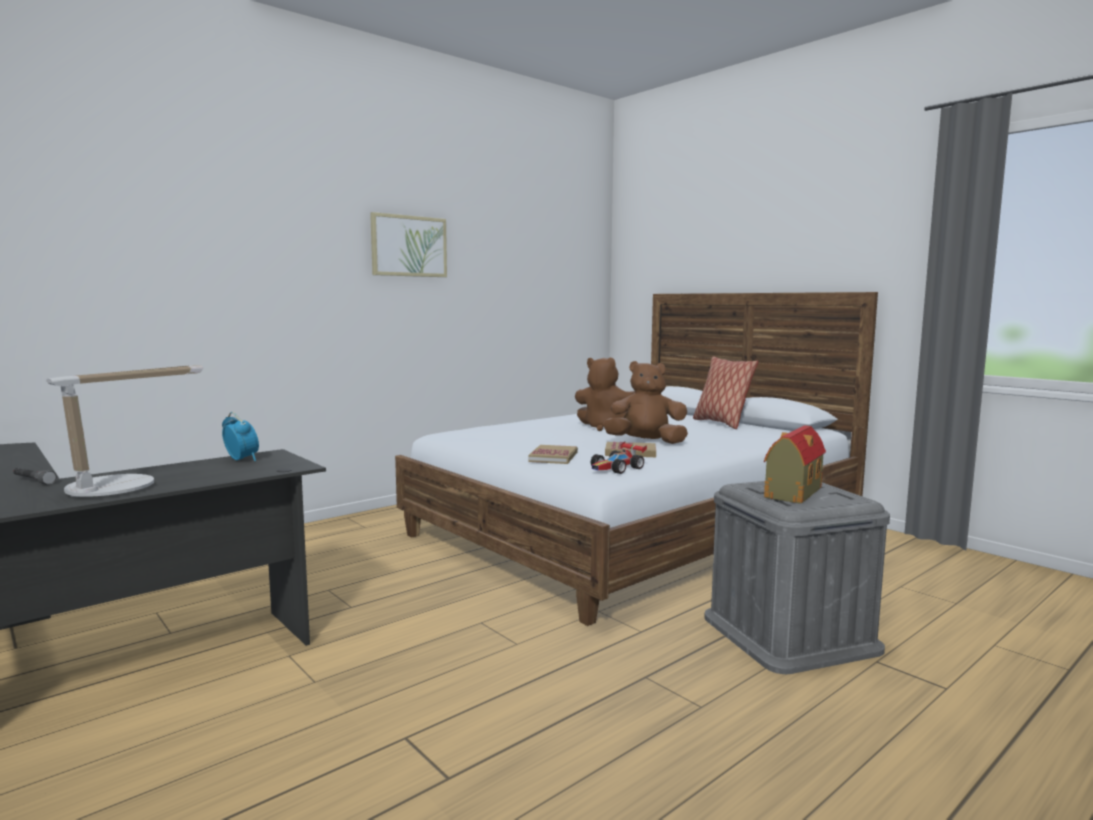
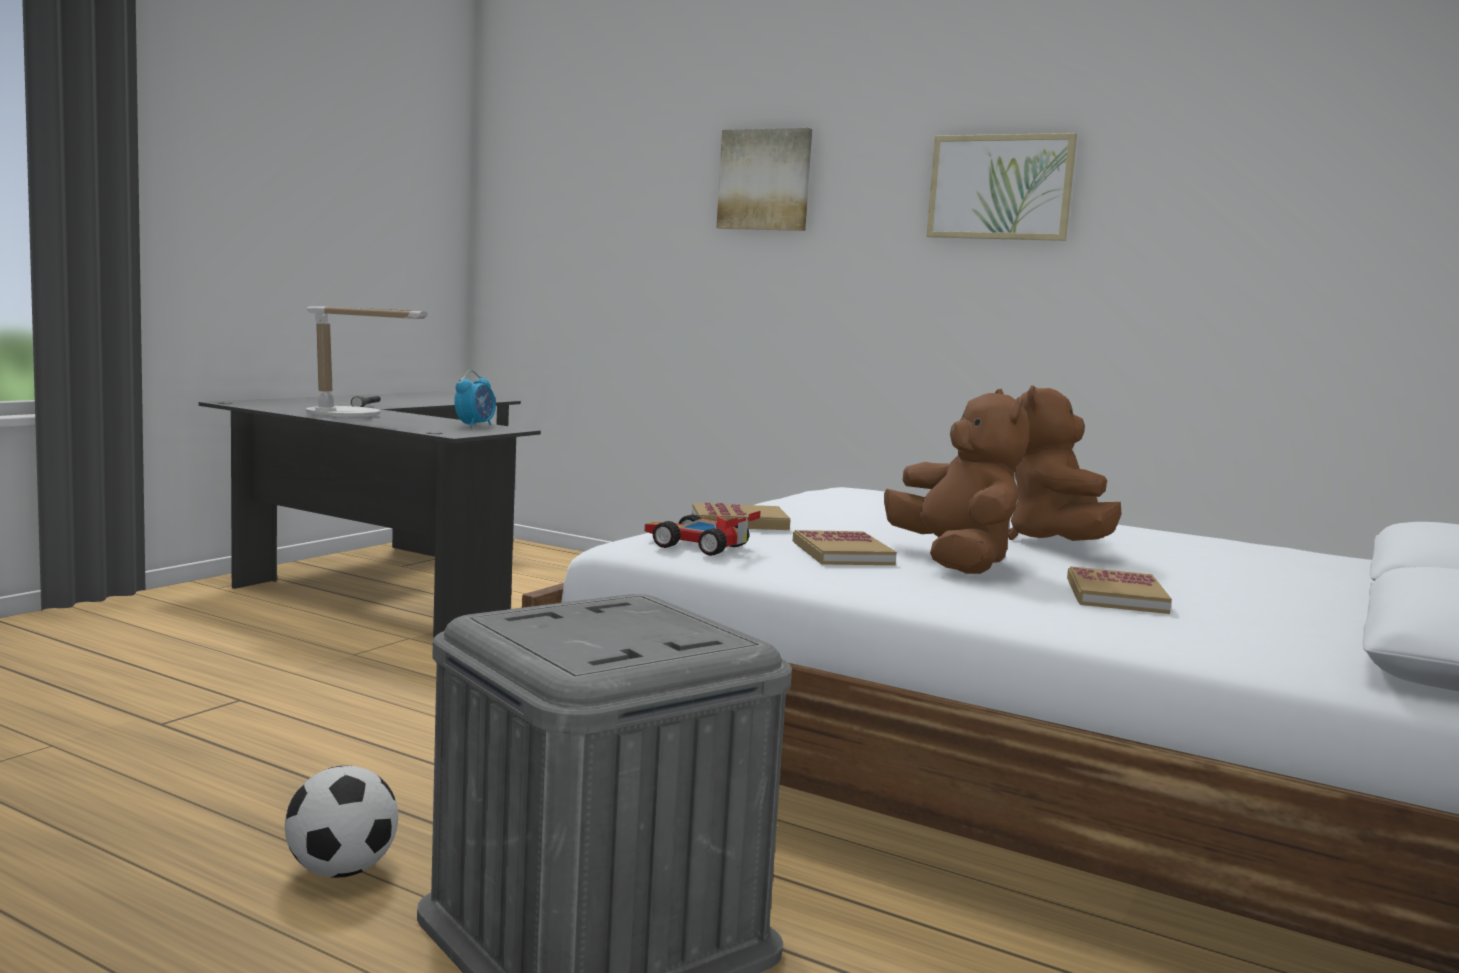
camera: 70 degrees right, 0 degrees up
pillow [693,356,758,429] -> none
toy house [764,425,826,504] -> none
none -> football [285,765,398,878]
none -> picture [716,128,812,231]
none -> book [1067,566,1172,614]

